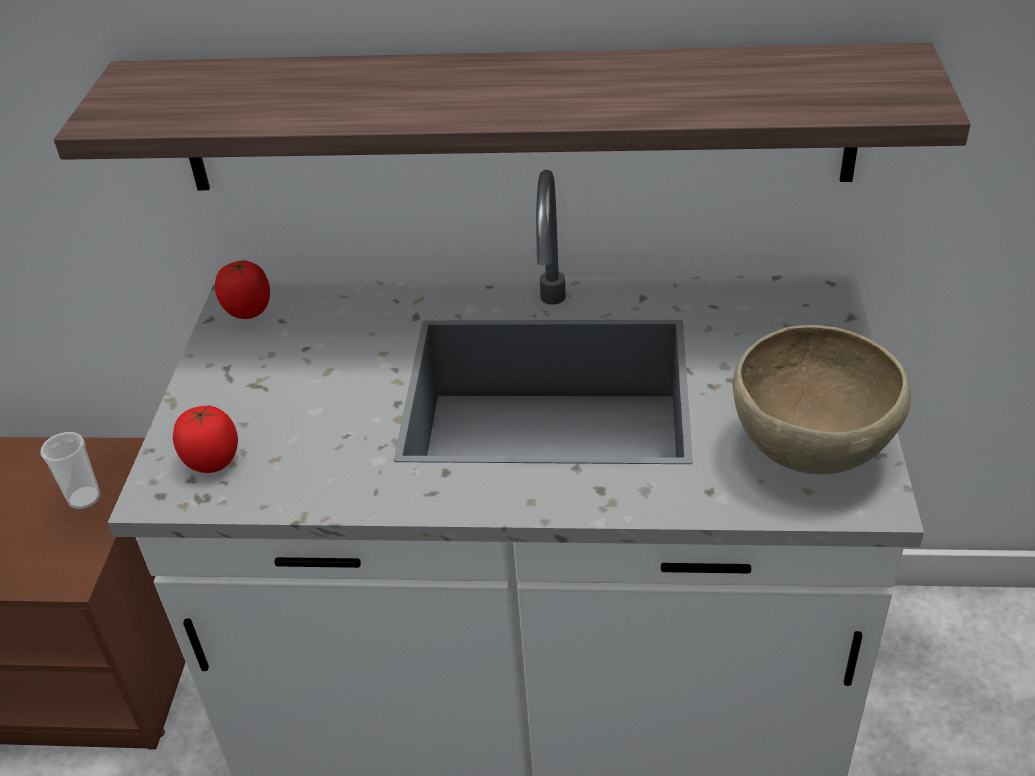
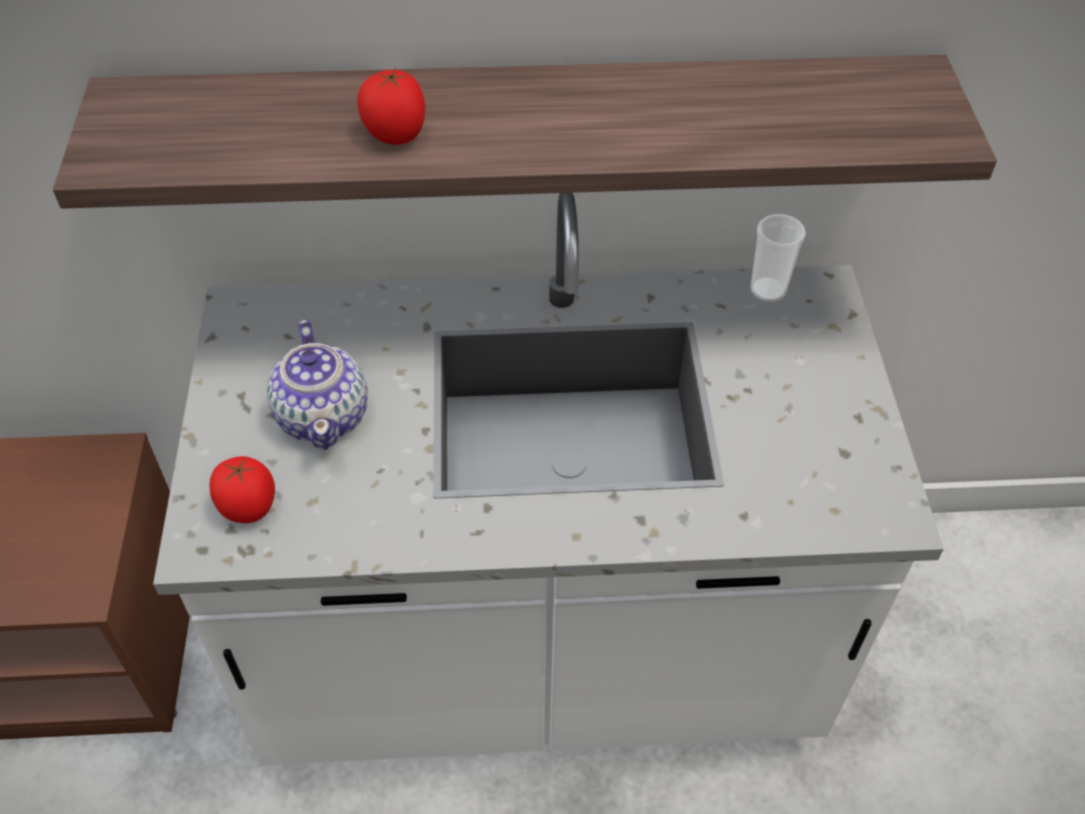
camera: 10 degrees left, 10 degrees up
cup [40,432,100,509] -> cup moved to [751,214,806,302]
tomato [215,259,270,319] -> tomato moved to [357,68,425,145]
brown bowl [733,325,911,475] -> none
none -> teapot [267,320,368,450]

